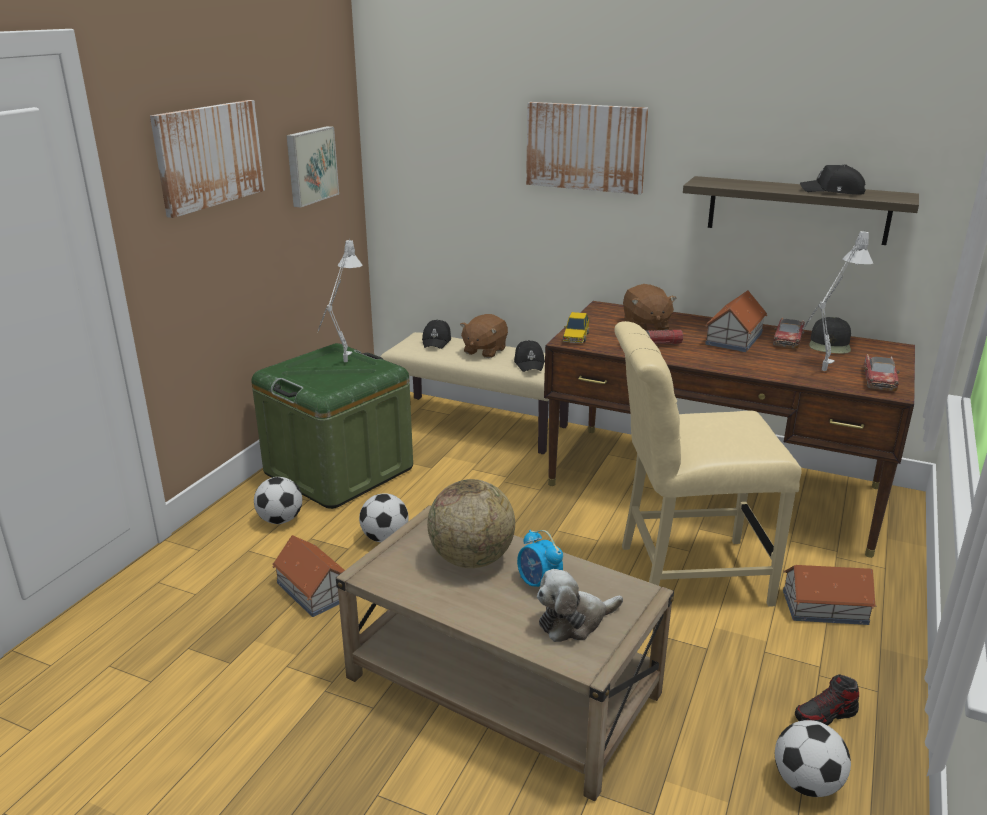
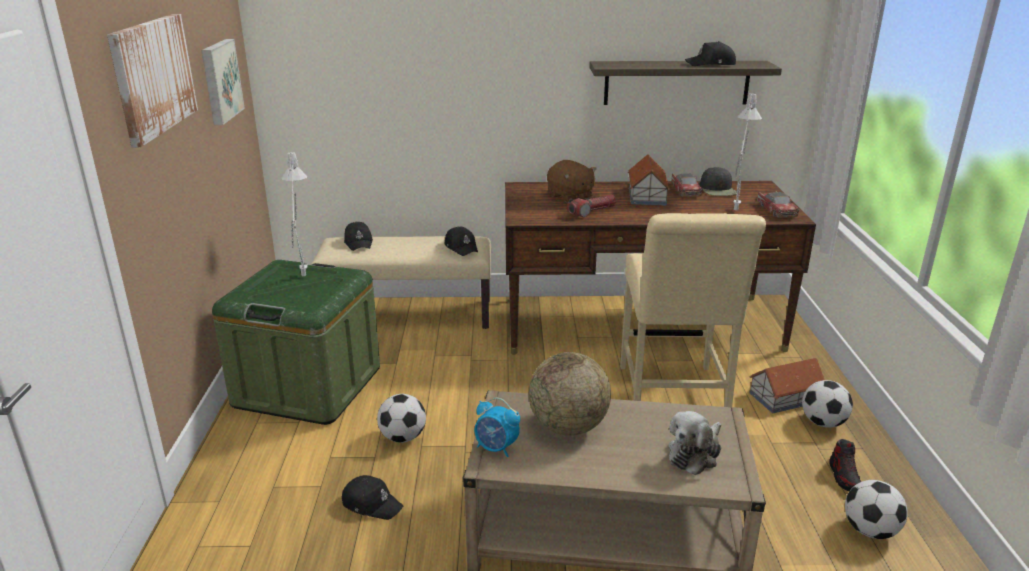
camera: 25 degrees left, 0 degrees up
football [254,477,302,524] -> football moved to [802,380,853,428]
toy house [273,535,345,617] -> black cap [342,475,403,520]
brown plush toy [460,314,508,358] -> none
alarm clock [517,530,563,587] -> alarm clock moved to [475,398,520,457]
picture [526,102,649,195] -> none
toy car [563,312,589,343] -> none
beige chair [614,321,802,607] -> beige chair turned 60 degrees counterclockwise [620,213,766,407]
shoe [795,674,859,725] -> shoe turned 45 degrees counterclockwise [829,439,861,491]

